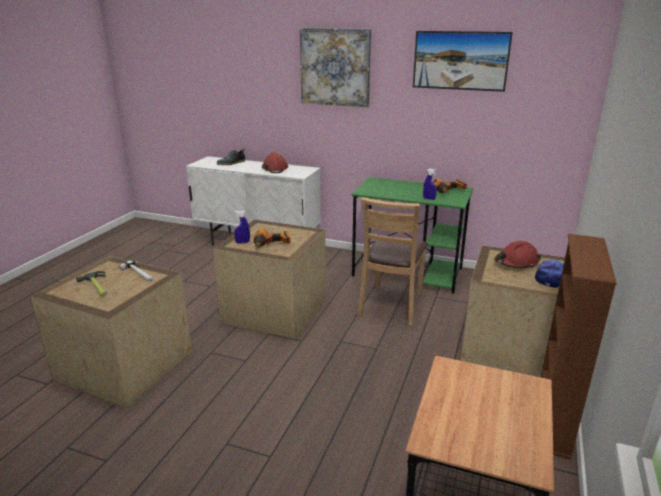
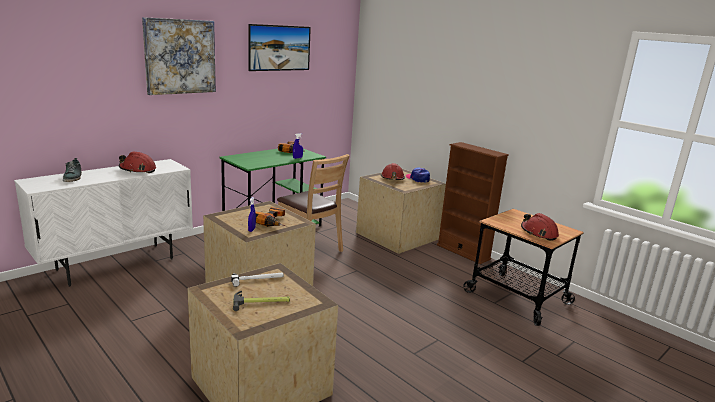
camera: 65 degrees left, 5 degrees down
none -> red hard hat [521,213,559,241]

